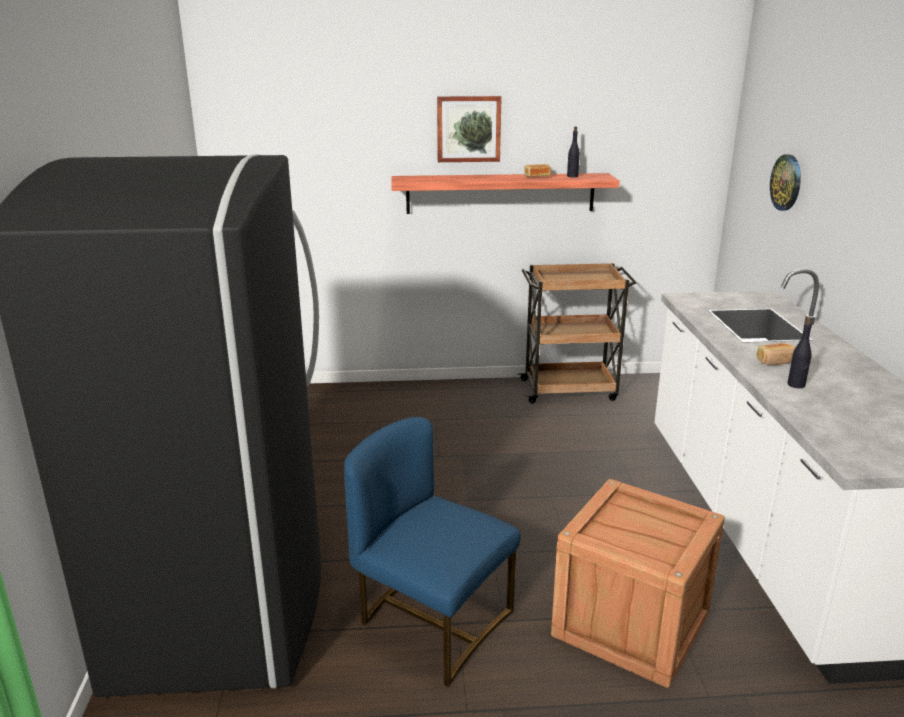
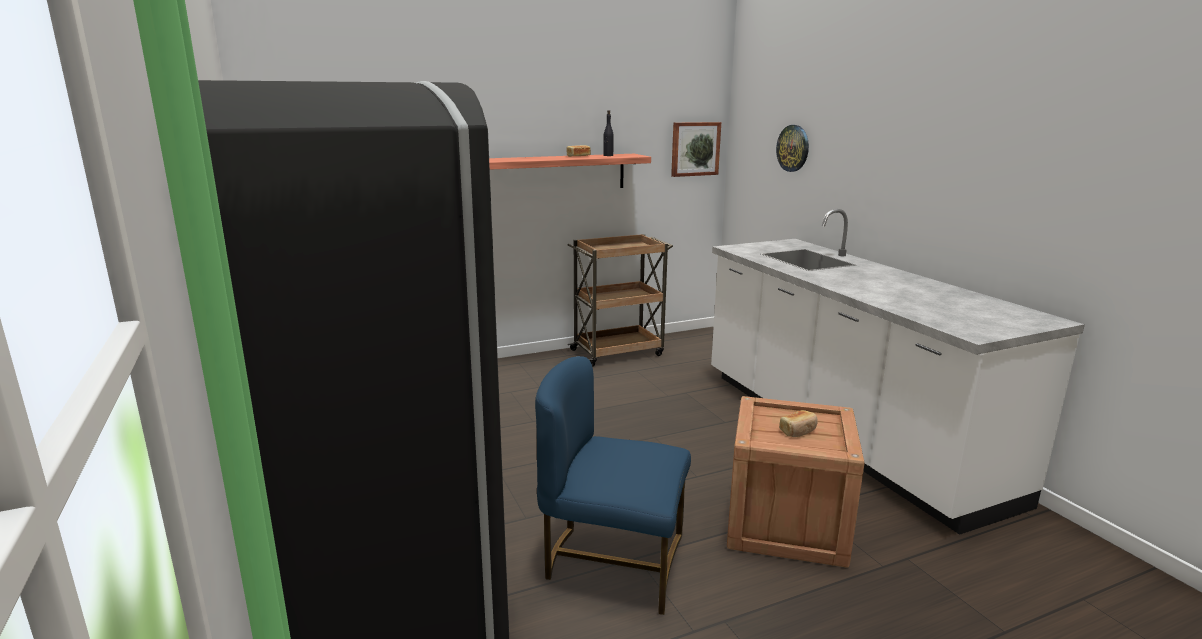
camera: 20 degrees left, 5 degrees down
picture [437,96,502,162] -> picture moved to [671,122,721,177]
bread [757,343,796,365] -> bread moved to [779,410,818,437]
black bottle [787,317,812,388] -> none

